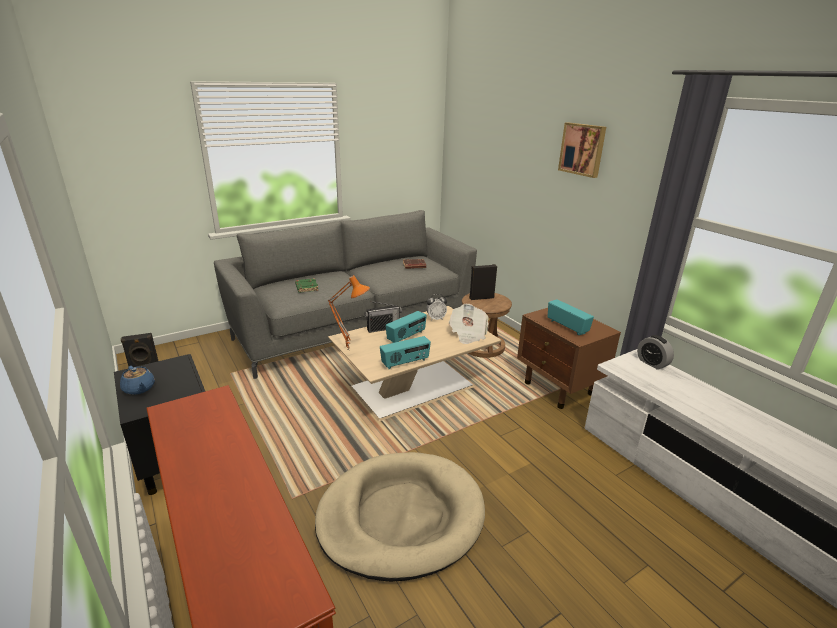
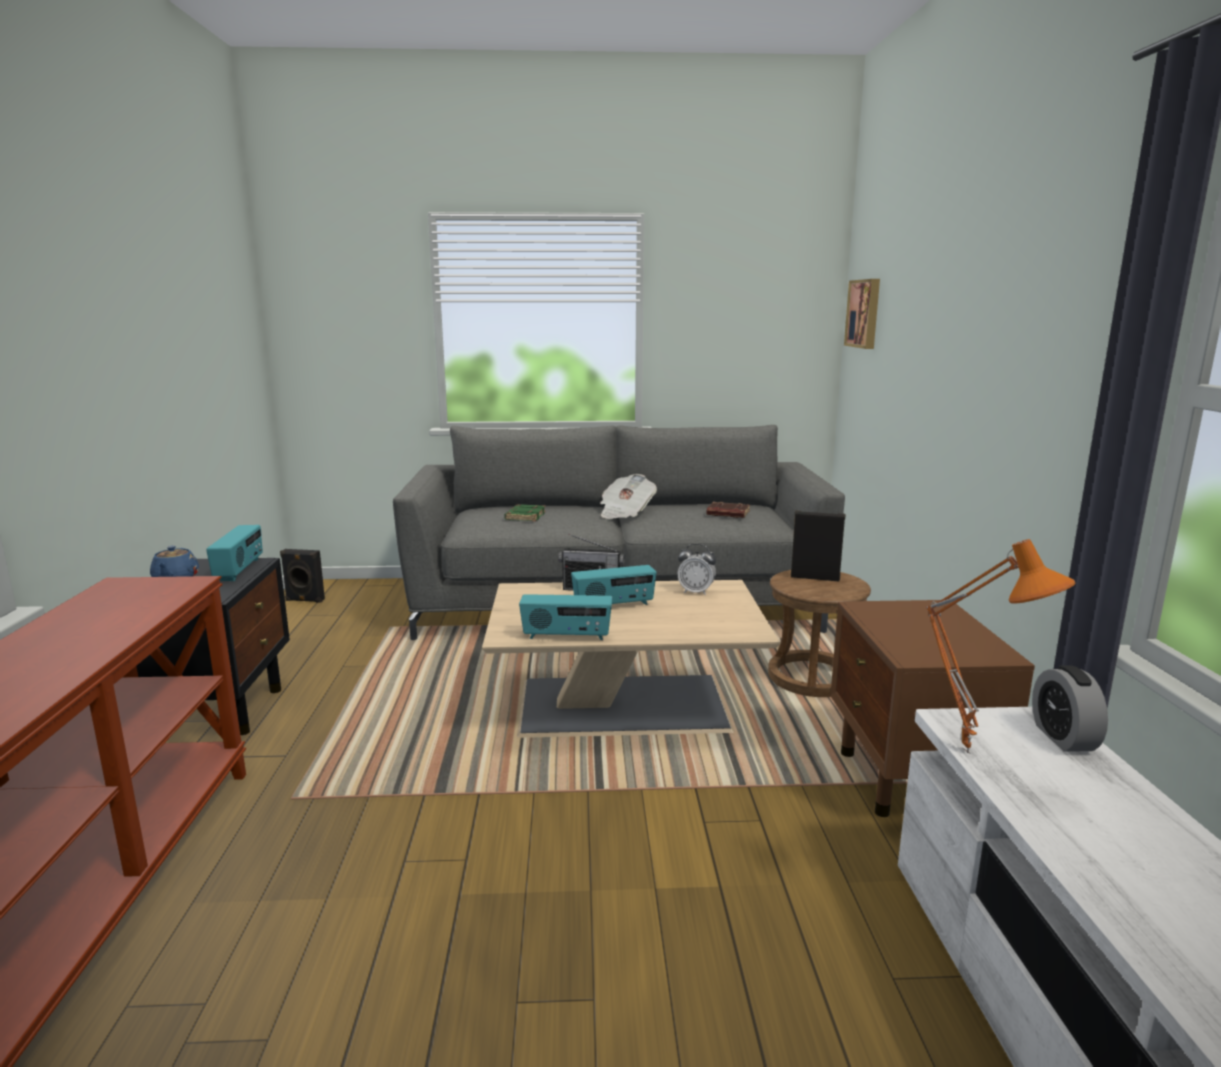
camera: 30 degrees right, 10 degrees down
beige dog bed [315,452,485,582] -> none
orange table lamp [328,275,370,350] -> orange table lamp moved to [926,539,1076,754]
newspaper [449,304,489,344] -> newspaper moved to [600,474,657,519]
radio [548,299,594,335] -> radio moved to [206,525,263,581]
picture [558,122,606,178] -> picture moved to [844,279,880,349]

